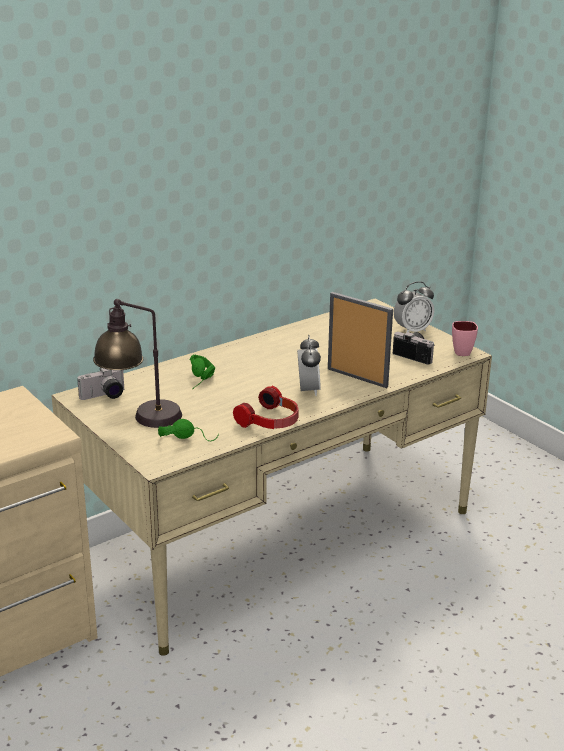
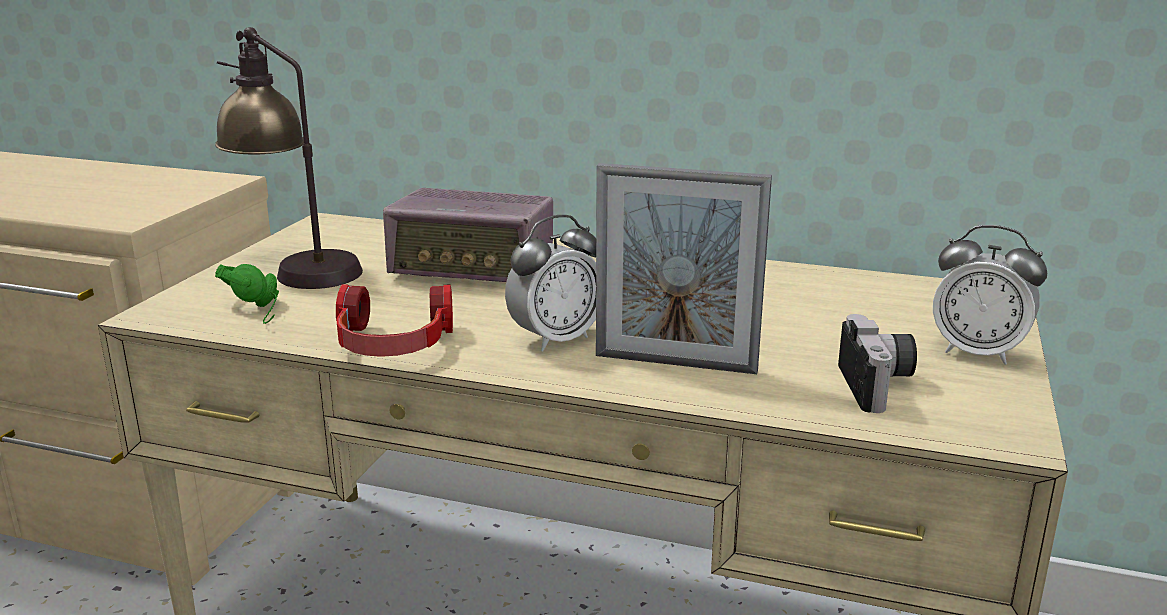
camera: 55 degrees right, 5 degrees down
camera [77,368,125,400] -> none
green headphones [190,354,215,390] -> radio [383,188,553,282]
picture frame [328,292,393,388] -> picture frame turned 105 degrees clockwise [596,163,772,374]
pink mug [452,321,478,356] -> none

